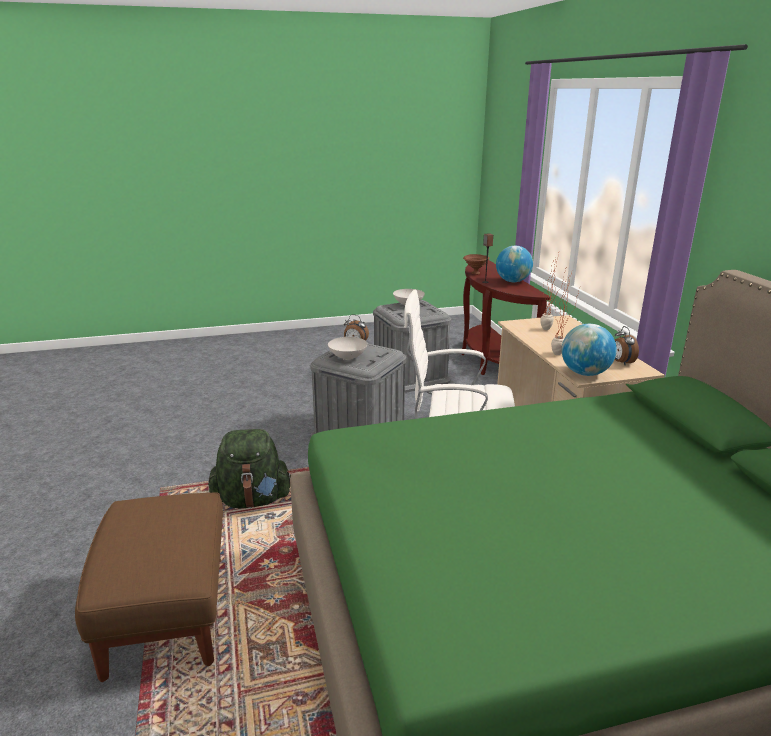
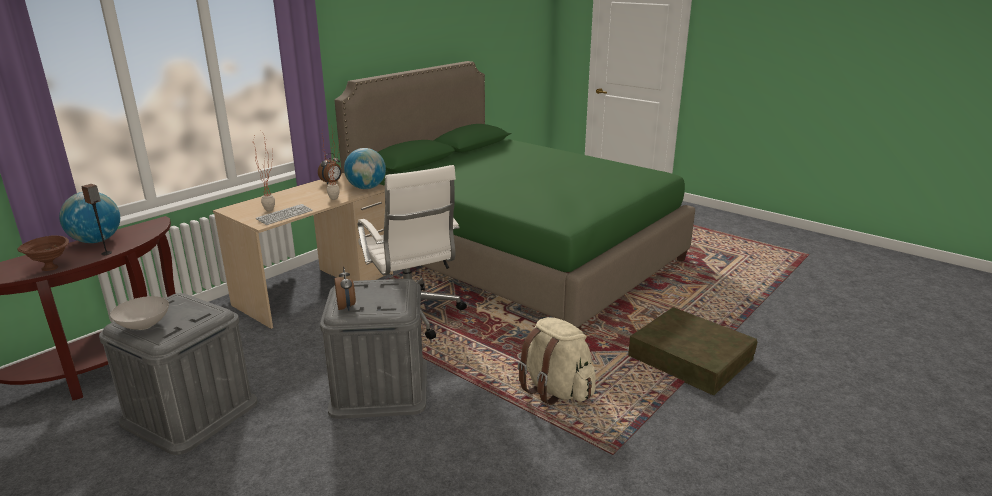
camera: 125 degrees left, 0 degrees up
brown ottoman [75,492,223,682] -> brown storage box [628,307,757,395]
green backpack [208,429,291,508] -> beige backpack [518,317,596,405]
white bowl [328,337,367,360] -> none
none -> keyboard [256,204,312,225]

